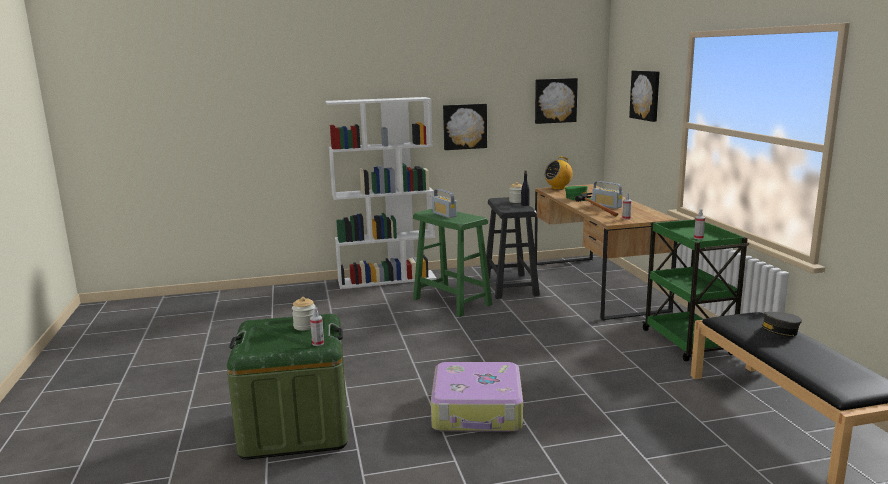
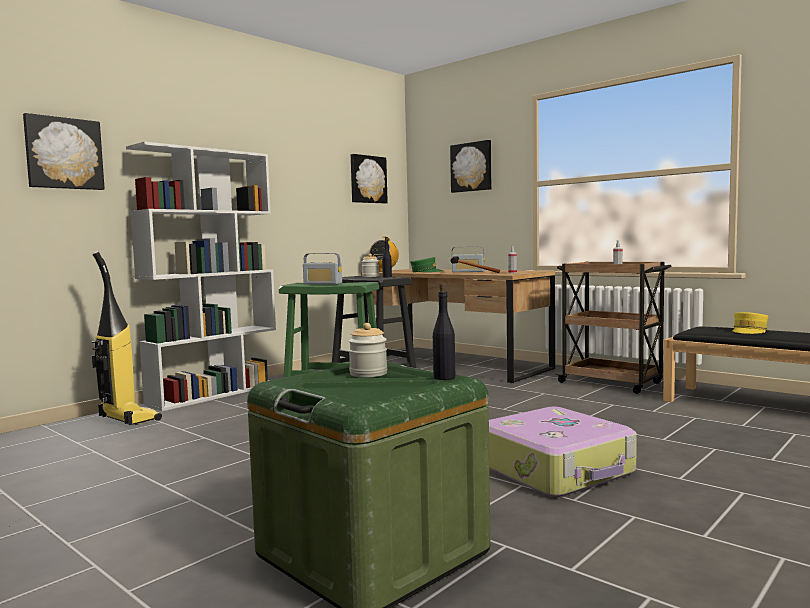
camera: 35 degrees left, 10 degrees down
spray bottle [310,307,324,346] -> black bottle [433,284,455,380]
picture [443,104,487,150] -> picture moved to [23,113,105,190]
green cart [642,219,749,361] -> brown cart [556,262,672,394]
grey cap [753,312,802,339] -> yellow cap [733,312,768,334]
none -> vacuum cleaner [92,252,162,425]

